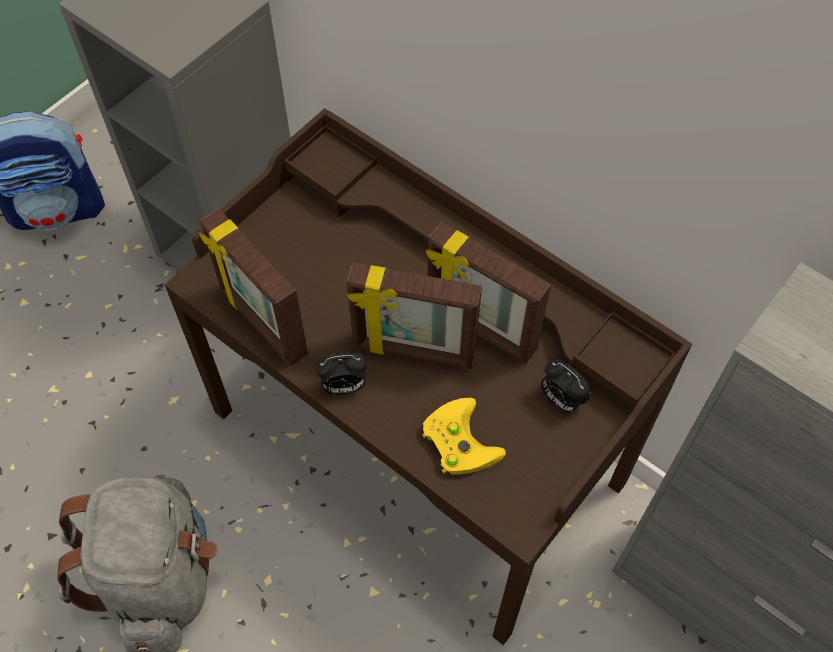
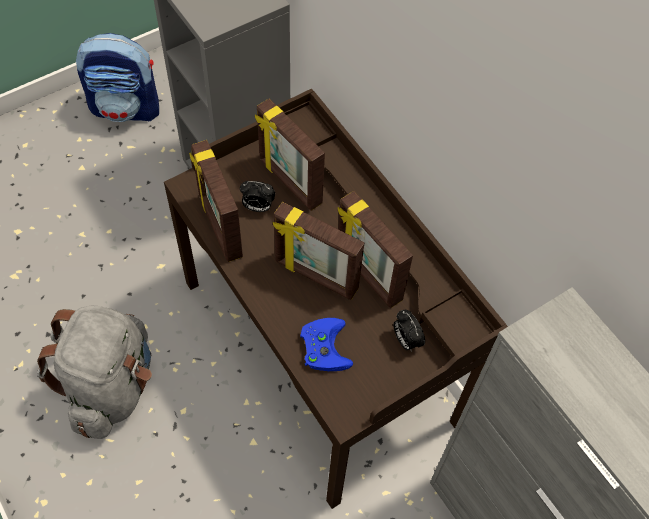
camera: 15 degrees right, 0 degrees up
alarm clock [315,352,366,395] -> alarm clock moved to [240,181,275,212]
yellow game controller [422,398,506,475] -> blue game controller [300,318,353,371]
none -> picture frame [255,99,325,211]

